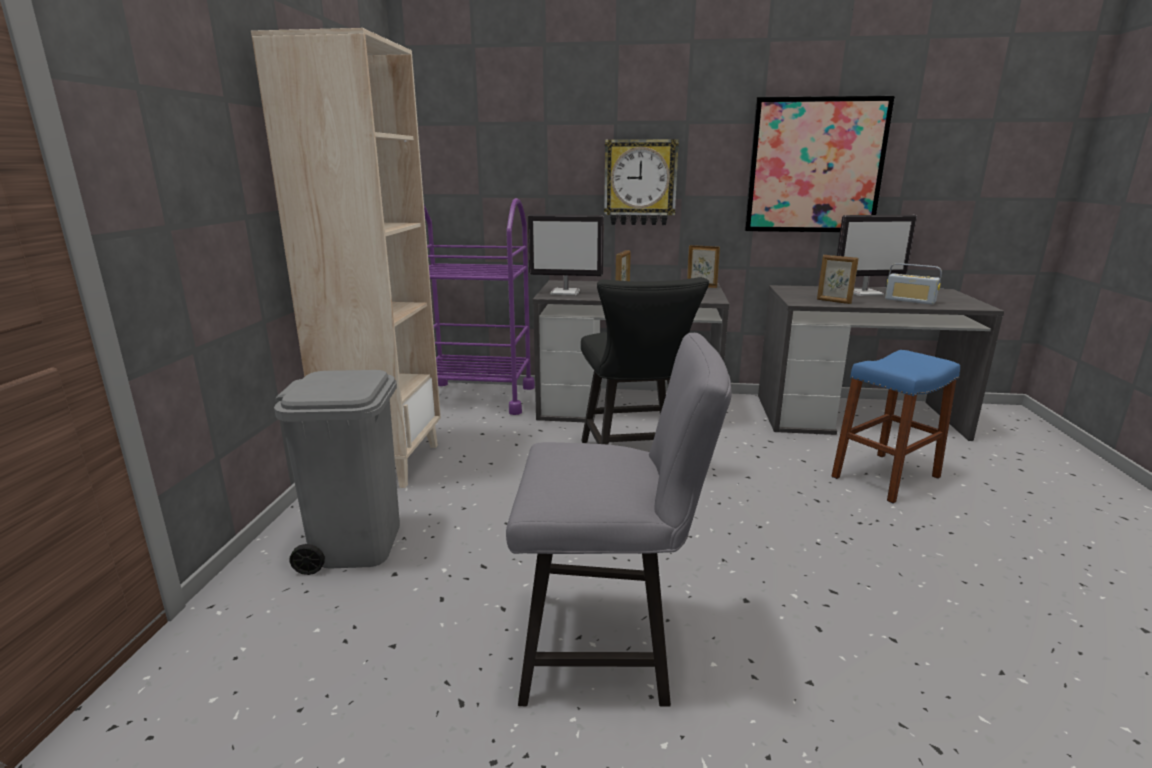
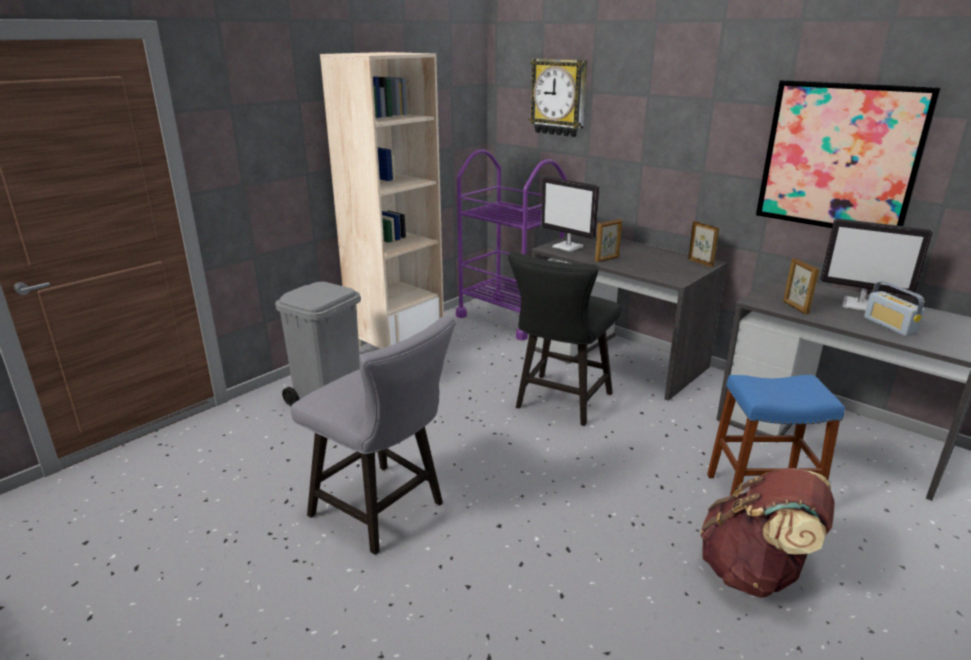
camera: 35 degrees right, 5 degrees up
wall clock [604,139,679,225] -> wall clock moved to [529,58,587,137]
none -> brown backpack [700,468,835,598]

